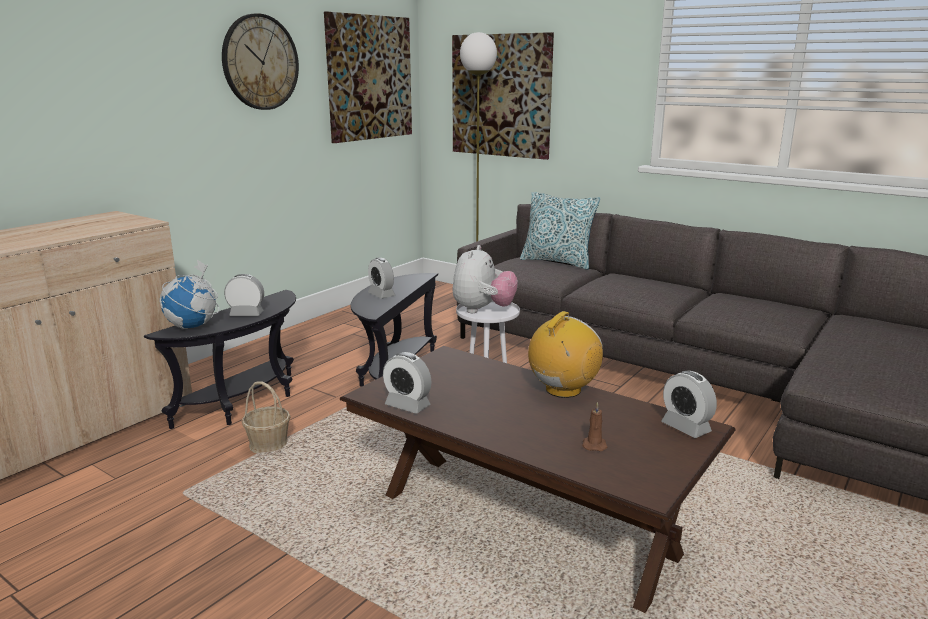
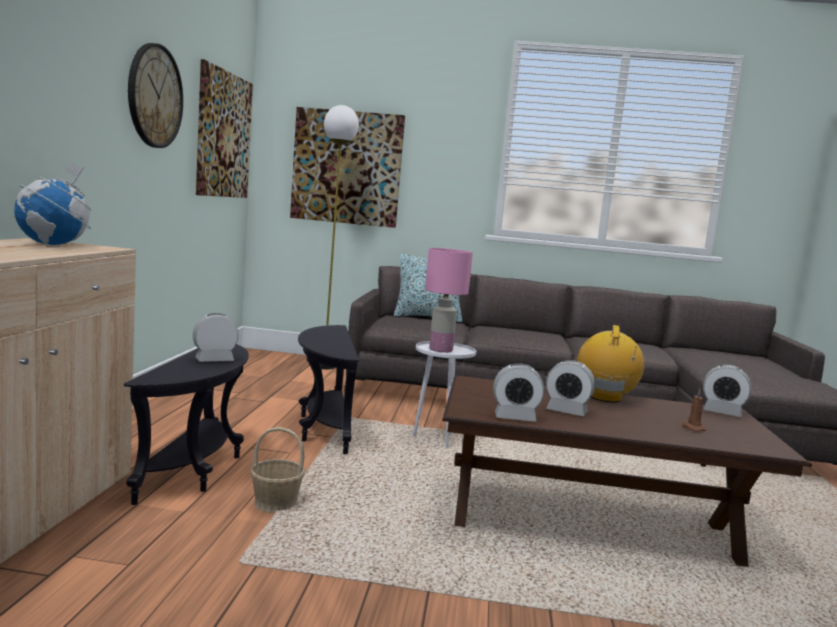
camera: 30 degrees left, 10 degrees down
globe [159,260,220,329] -> globe moved to [14,160,91,246]
alarm clock [368,258,395,299] -> alarm clock moved to [546,360,595,416]
plush toy [452,245,518,313] -> pink table lamp [425,248,473,353]

